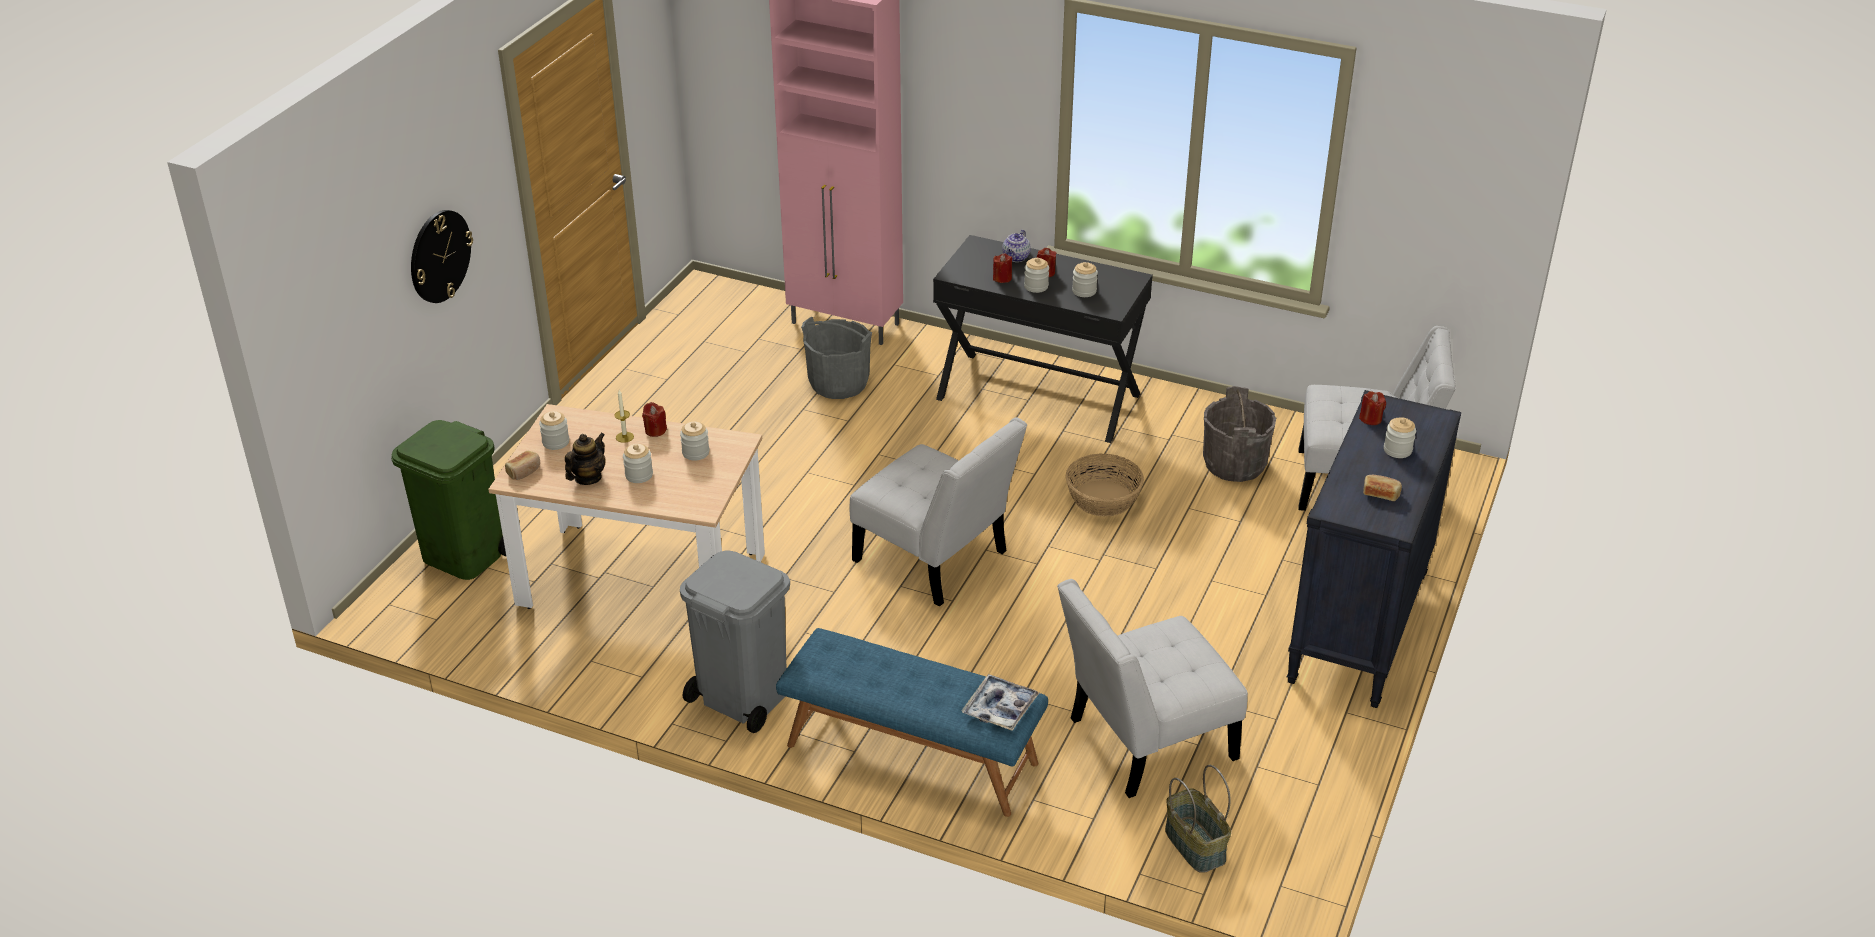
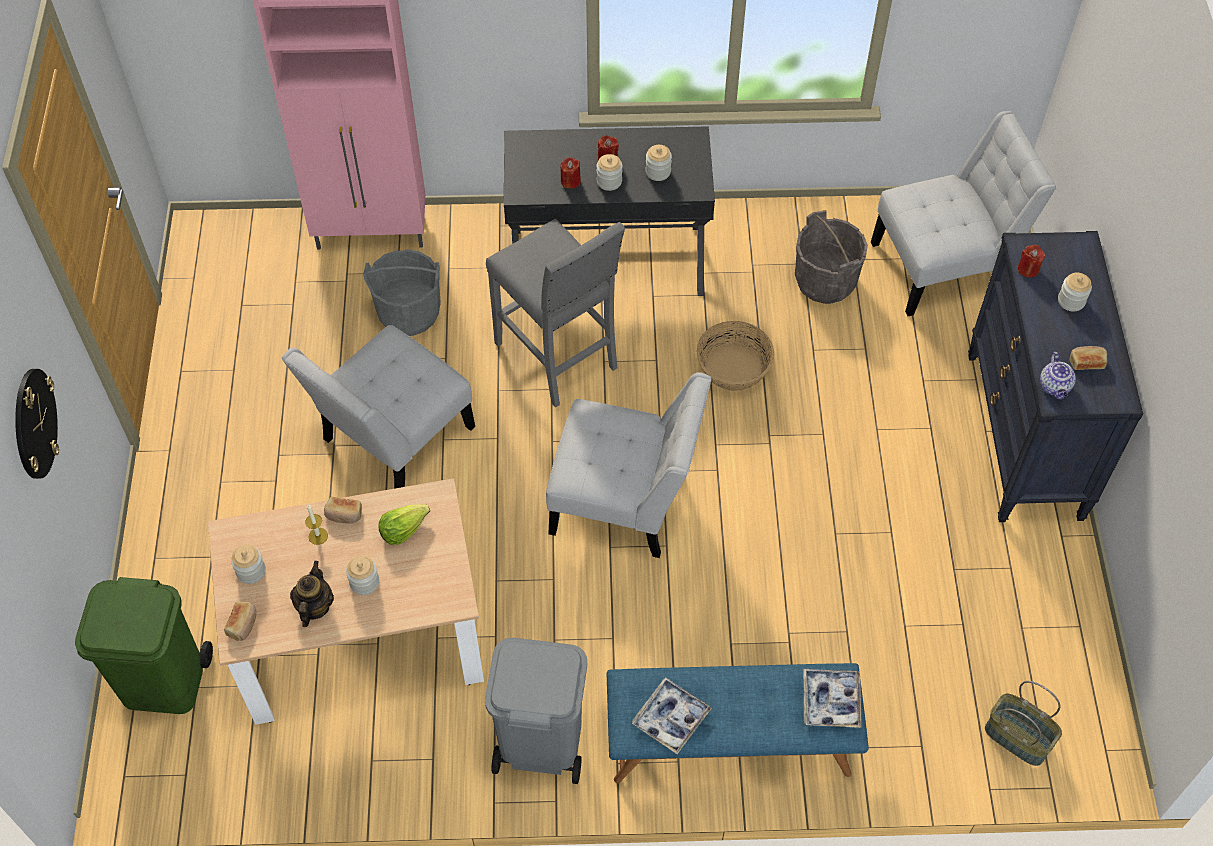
camera: 25 degrees left, 20 degrees up
red candle [642,402,667,437] -> bread [324,497,362,523]
jar [680,422,709,461] -> lettuce [378,504,430,545]
teapot [1002,230,1031,262] -> teapot moved to [1040,352,1076,400]
white chair [1057,579,1248,798] -> white chair moved to [282,325,475,489]
none -> grey stool [486,219,625,408]
none -> tray [632,677,712,754]

